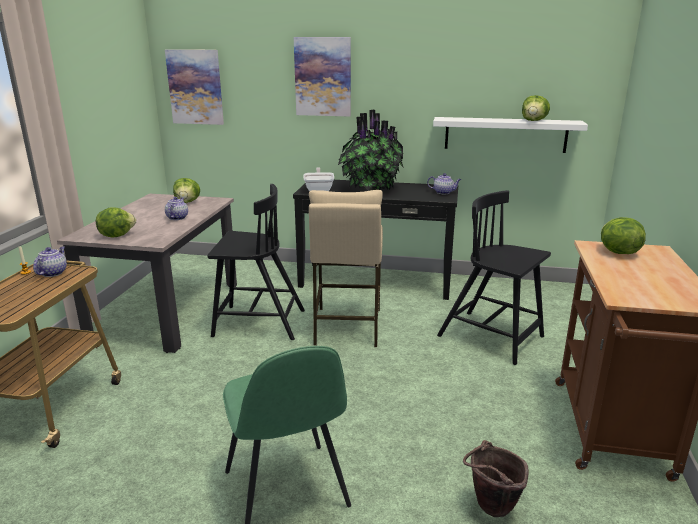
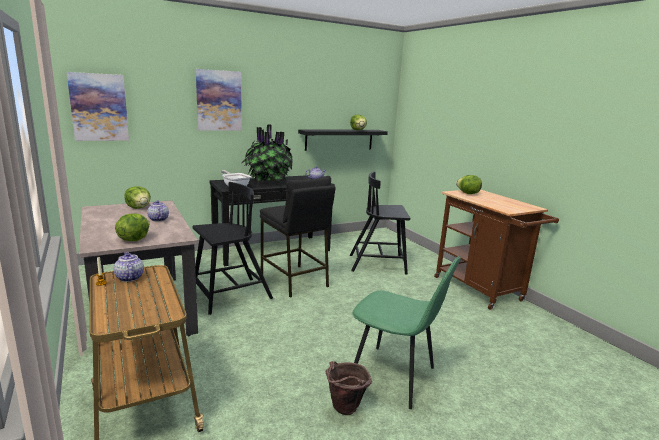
camera: 40 degrees left, 5 degrees down
beige stool [309,190,383,347] -> black stool [260,176,336,298]
white shelf [433,117,588,153] -> black shelf [298,129,388,151]
brown bucket [463,440,529,517] -> brown bucket moved to [326,361,372,415]

